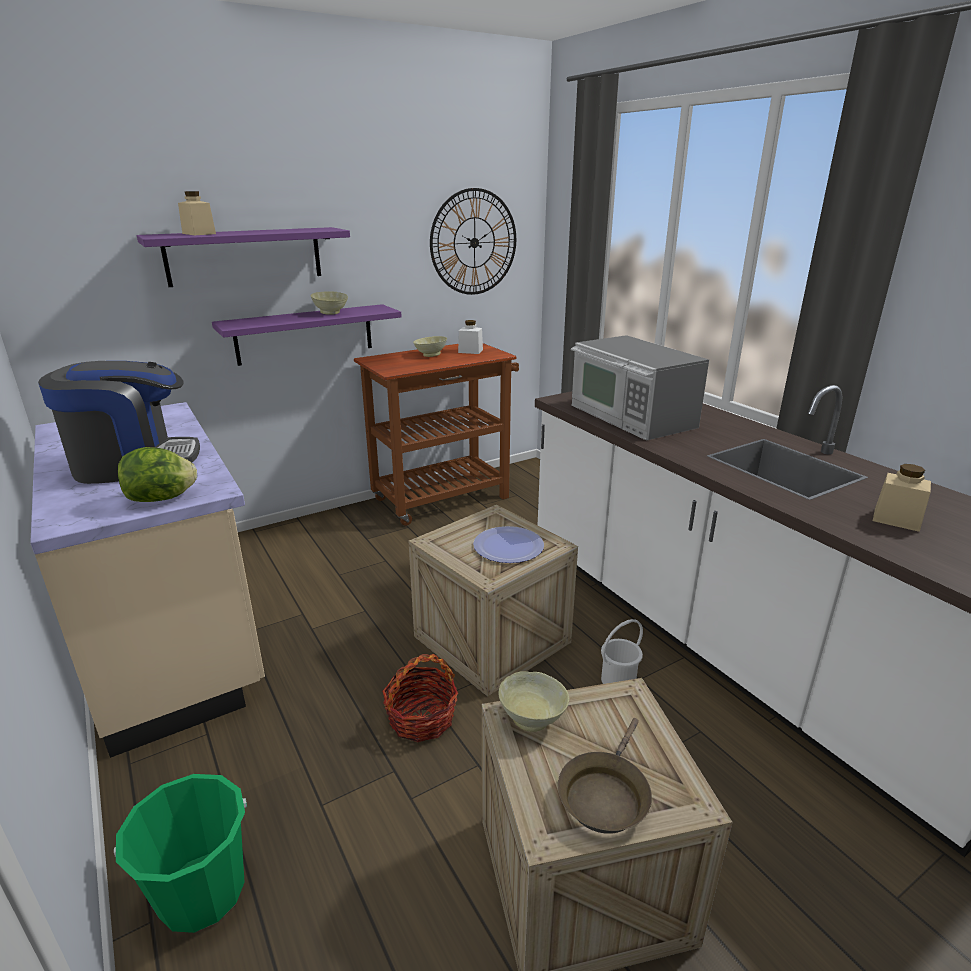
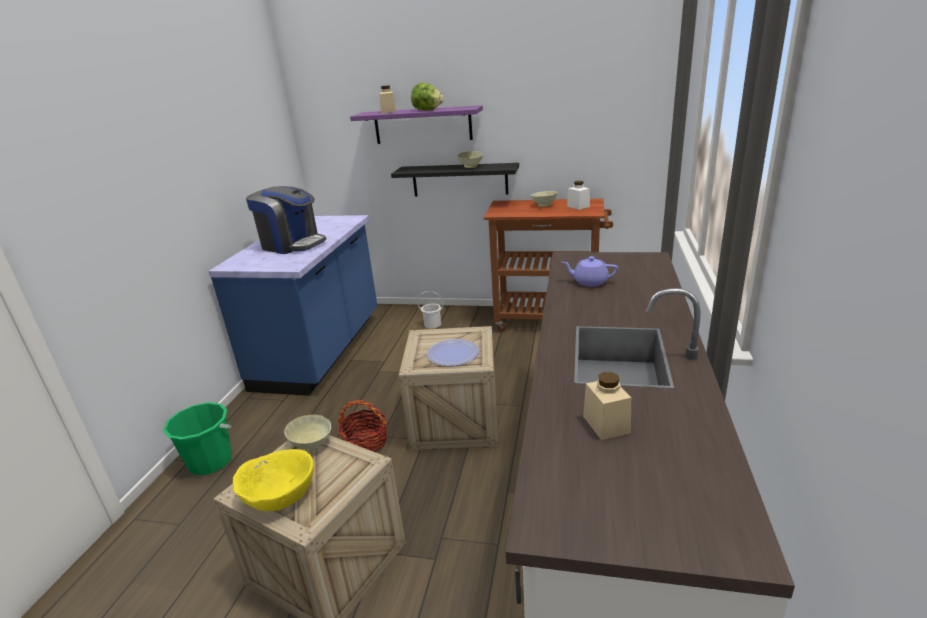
camera: 45 degrees right, 0 degrees up
beige counter [30,402,265,758] -> blue counter [208,215,378,396]
lettuce [118,447,197,502] -> lettuce moved to [411,83,443,110]
purple shelf [212,304,402,366] -> black shelf [391,163,519,197]
wall clock [430,188,516,295] -> none
brown frying pan [558,718,652,834] -> yellow bowl [233,449,314,511]
microwave [571,335,709,440] -> purple teapot [562,256,618,286]
white bucket [601,619,643,684] -> white bucket moved to [417,291,444,329]

